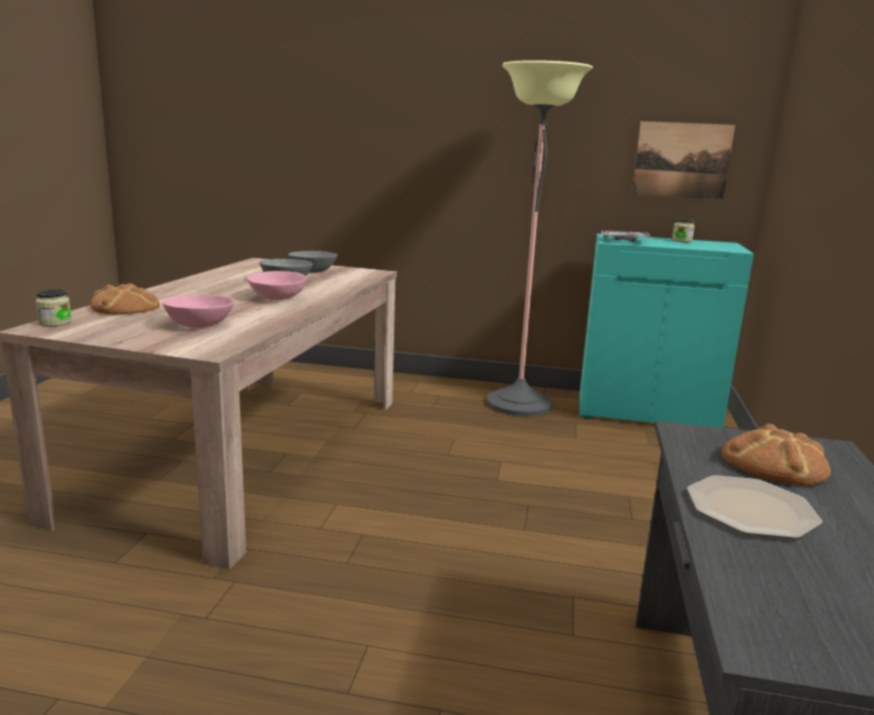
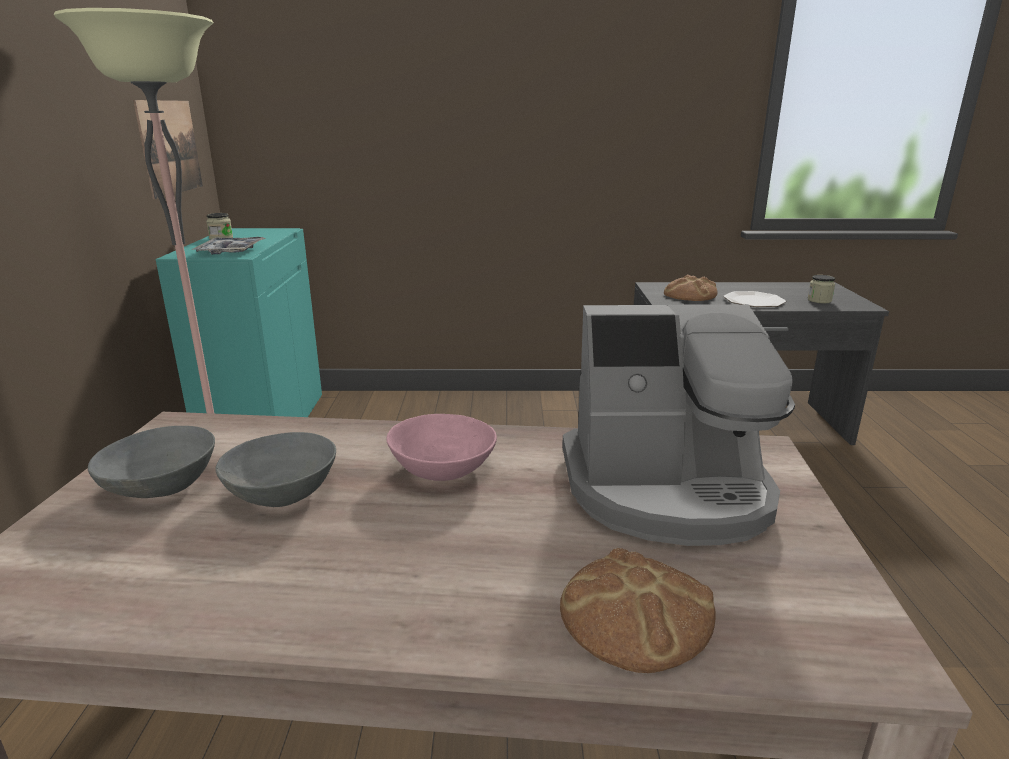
camera: 100 degrees left, 5 degrees up
jar [36,289,72,326] -> jar moved to [807,275,835,303]
pink bowl [162,295,235,328] -> coffee machine [562,304,795,546]

